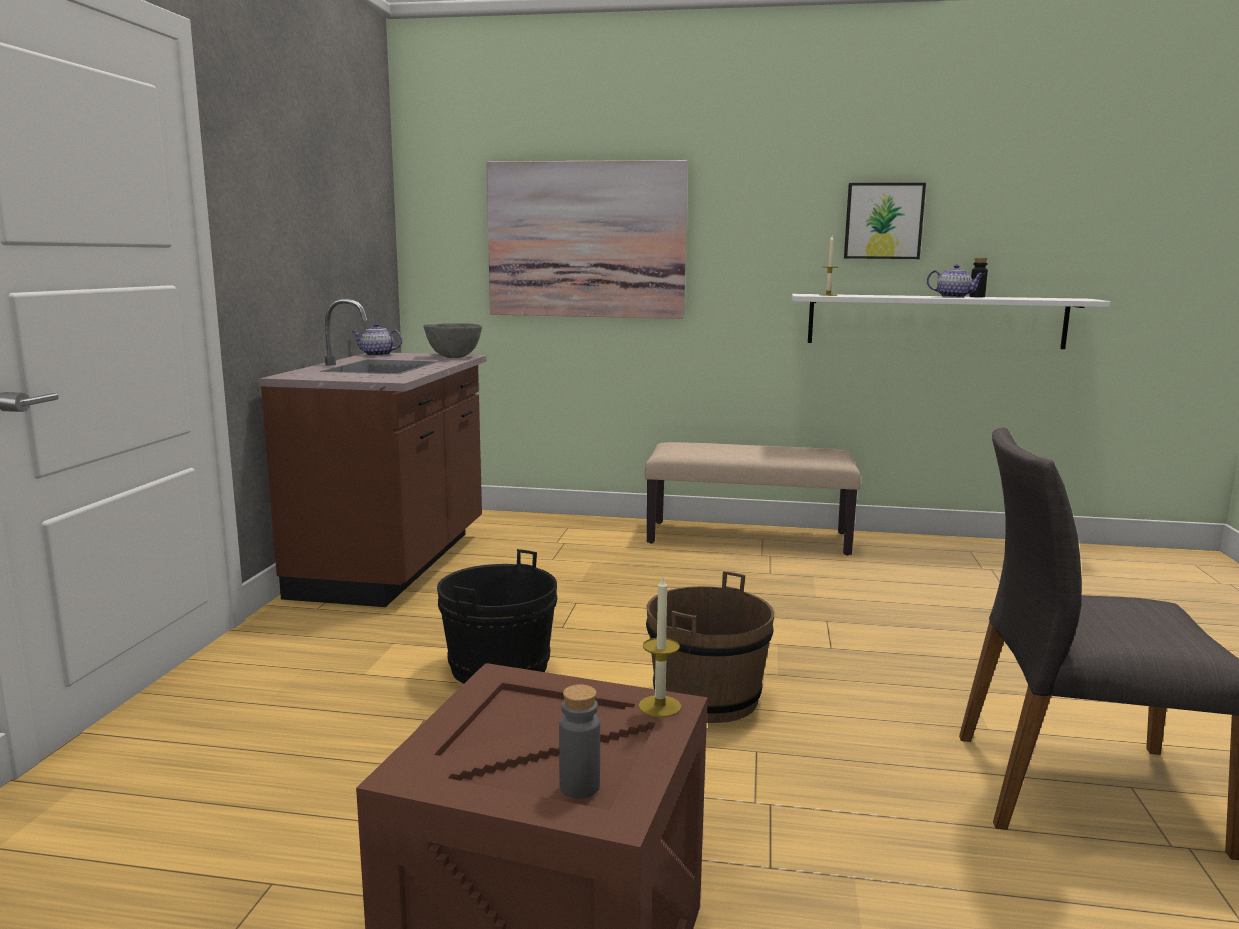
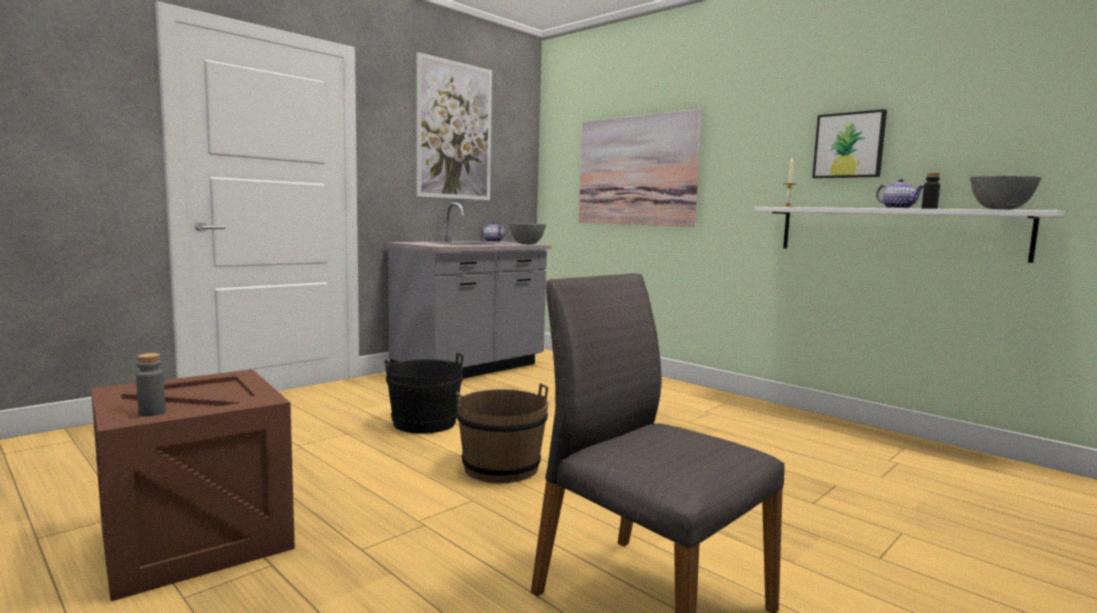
camera: 35 degrees right, 5 degrees down
brown counter [259,298,487,607] -> grey counter [387,202,552,379]
candle [638,577,681,718] -> none
beige bench [645,442,861,555] -> none
none -> picture [417,52,492,200]
none -> grey bowl [970,175,1041,210]

